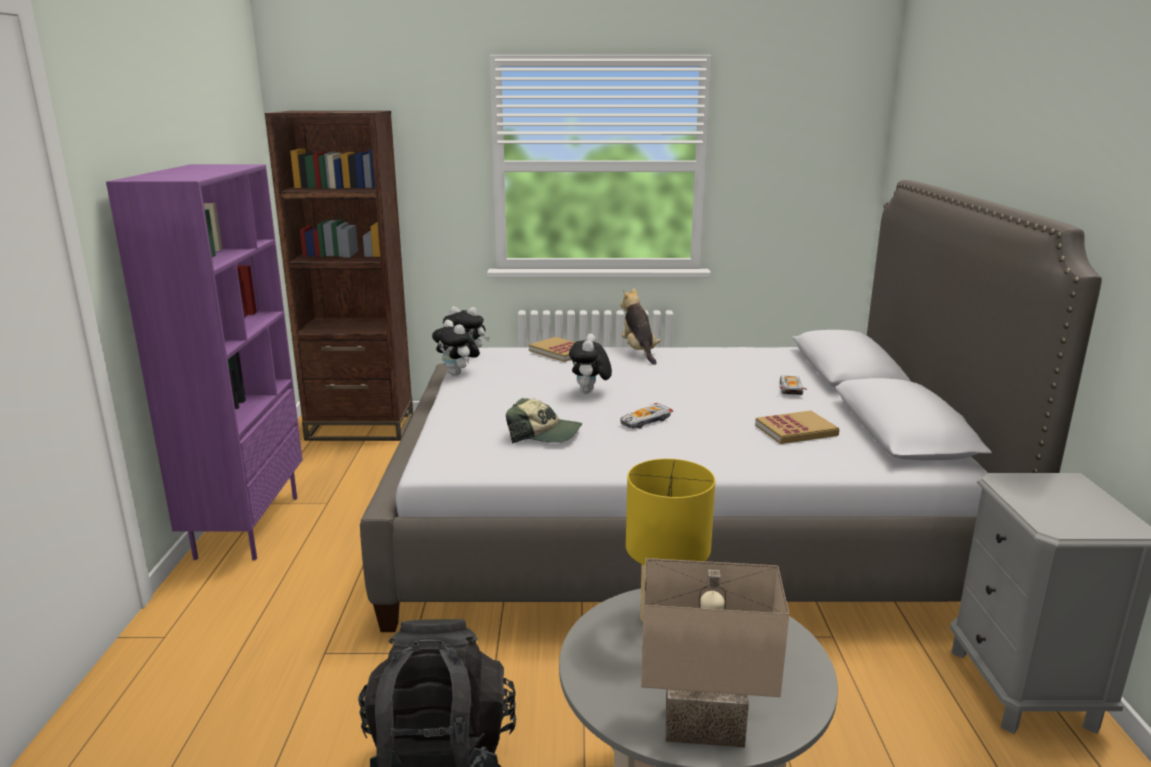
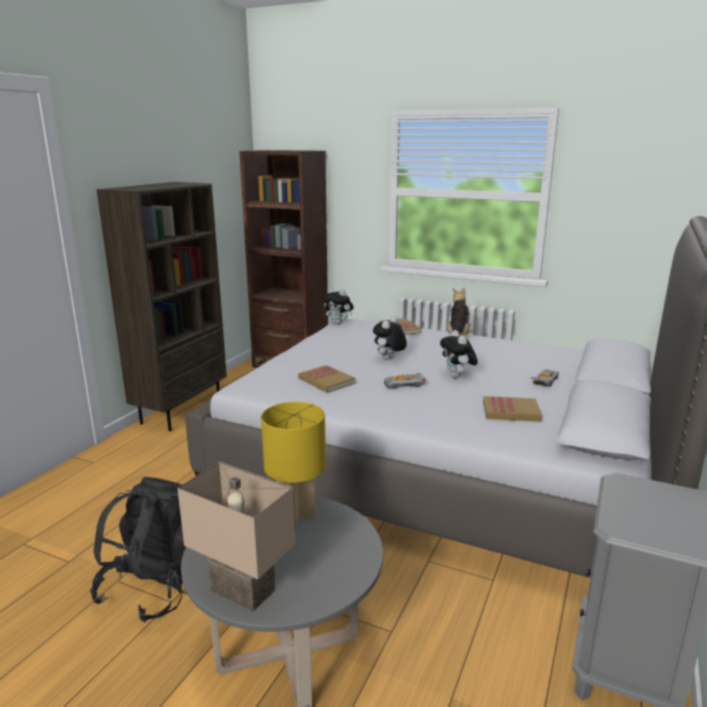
camera: 25 degrees right, 0 degrees up
purple bookcase [106,164,303,560] -> brown bookcase [96,182,227,432]
plush toy [432,320,480,376] -> plush toy moved to [440,330,478,378]
cap [506,398,582,444] -> book [298,365,355,393]

